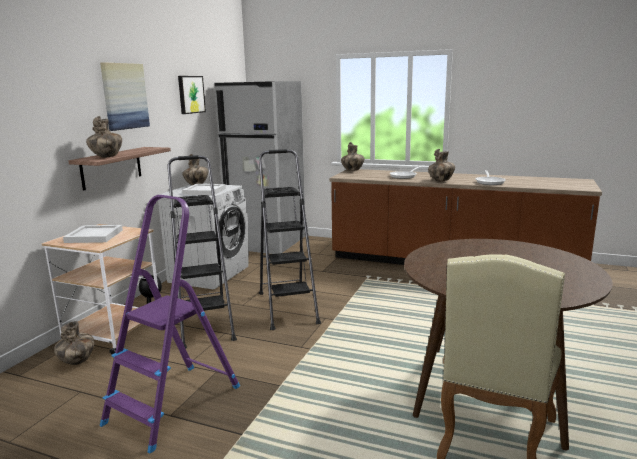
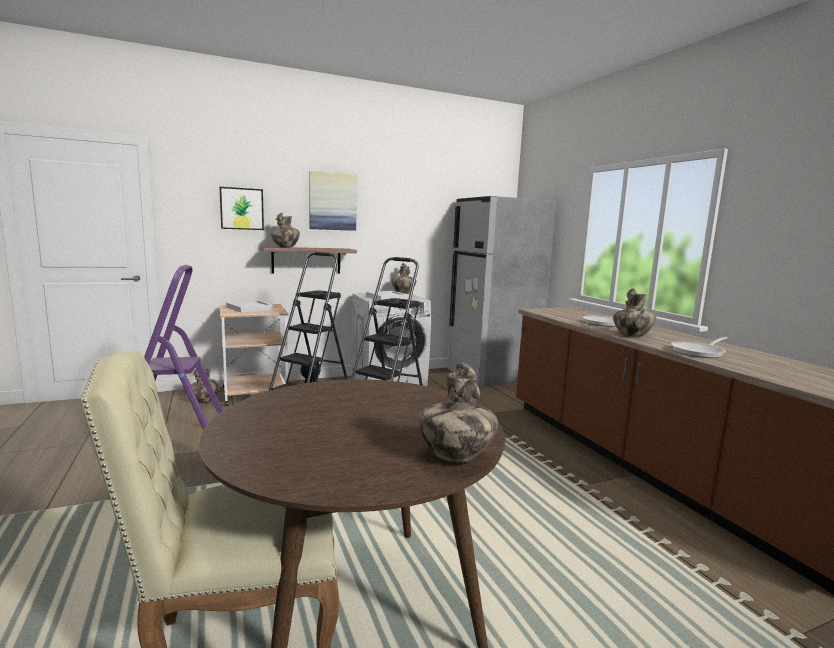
camera: 45 degrees right, 5 degrees down
picture [178,76,206,114] -> picture moved to [220,187,264,230]
vase [341,142,364,171] -> vase moved to [418,362,498,463]

